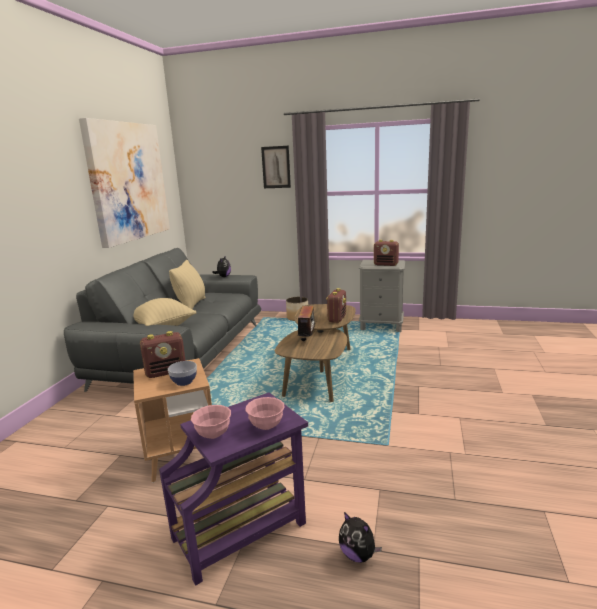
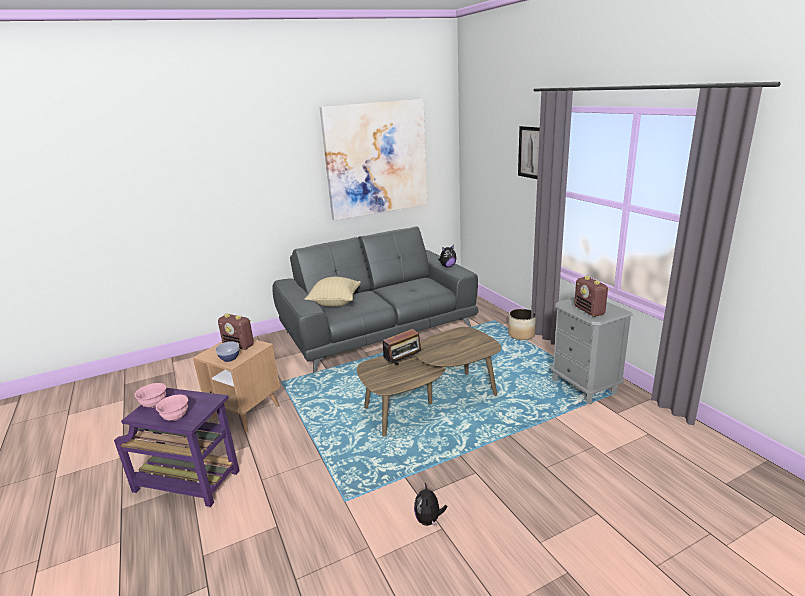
camera: 50 degrees right, 5 degrees up
beige pillow [169,260,206,309] -> none
radio [326,288,346,323] -> none
plush toy [339,512,382,563] -> plush toy moved to [414,483,447,527]

